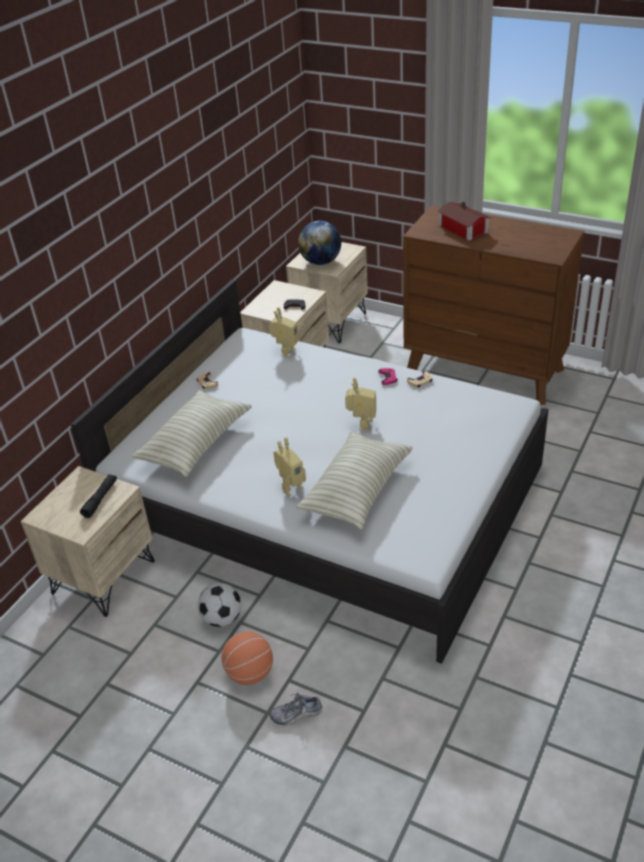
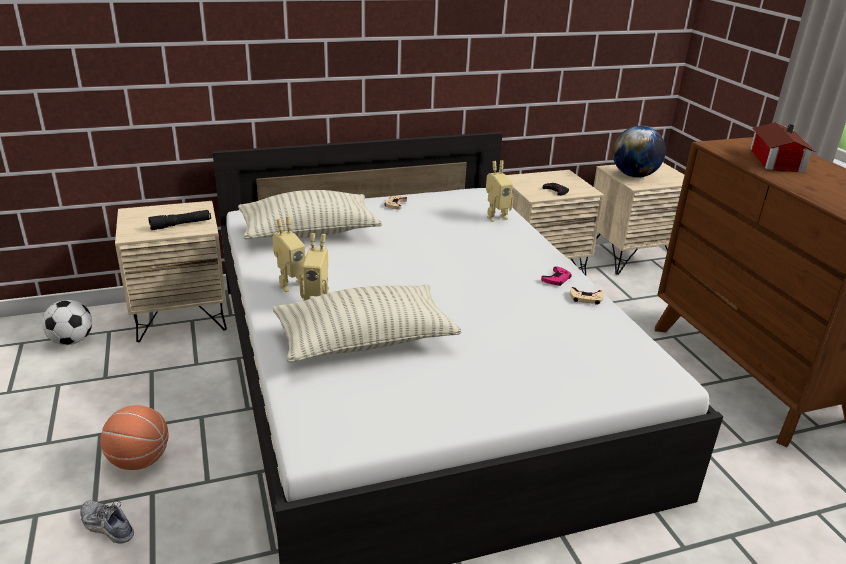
camera: 40 degrees right, 10 degrees down
football [198,583,241,627] -> football moved to [42,300,92,345]
toy robot [345,377,376,430] -> toy robot moved to [272,216,306,292]

